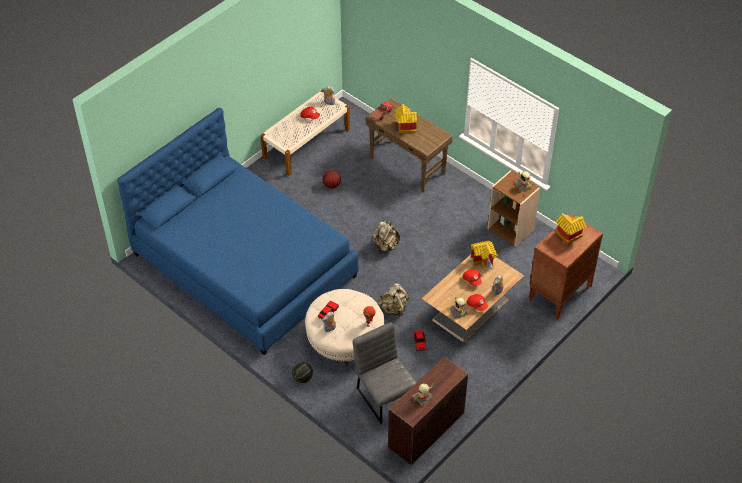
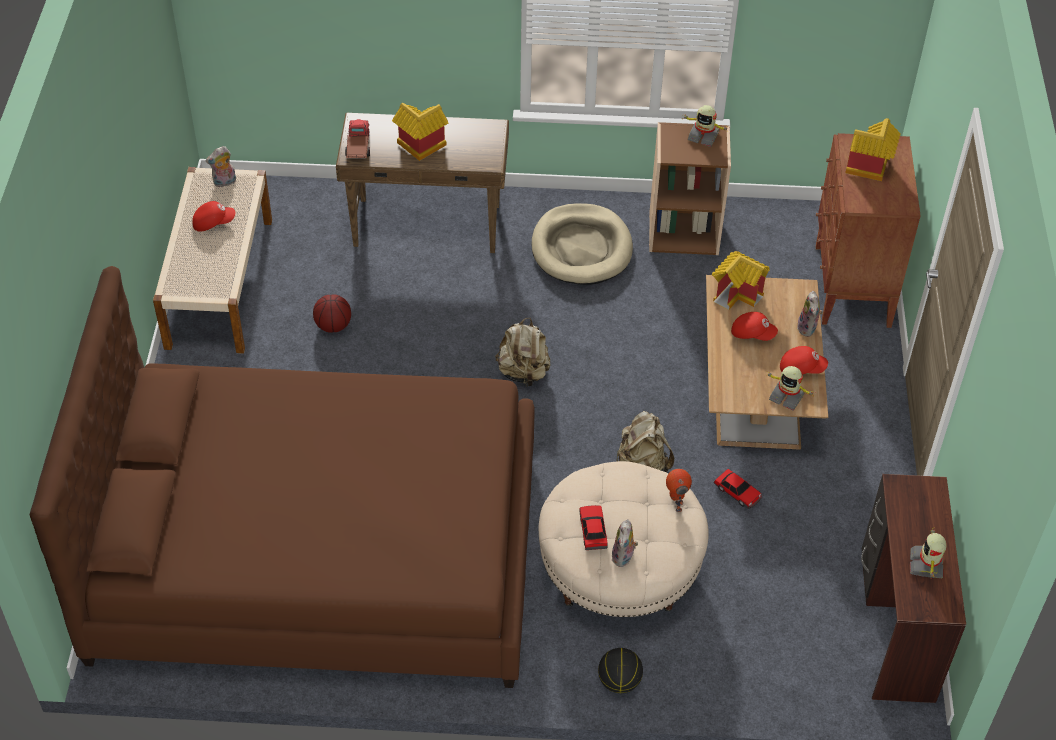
camera: 40 degrees left, 0 degrees up
blue bed [117,108,359,355] -> brown bed [30,266,535,688]
grey chair [353,322,417,423] -> none
none -> beige dog bed [532,203,633,285]

